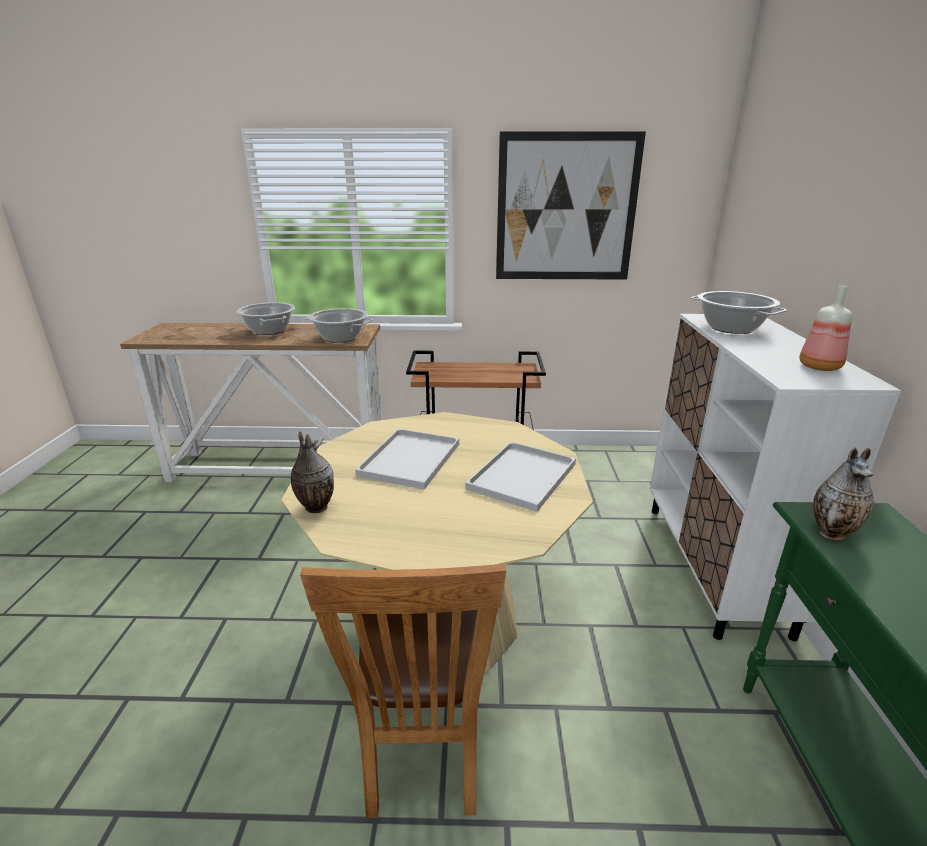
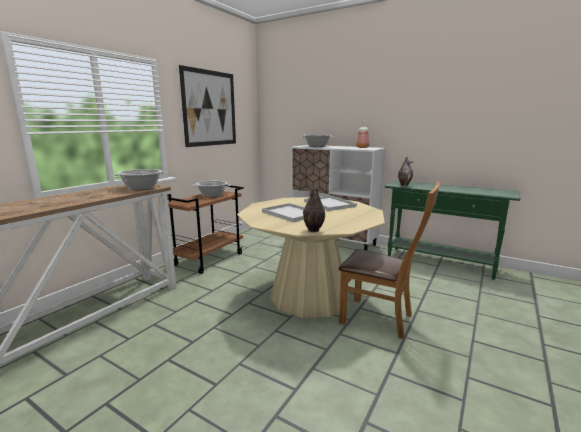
camera: 60 degrees left, 10 degrees down
cooking pot [236,302,295,335] -> cooking pot moved to [192,181,231,197]

